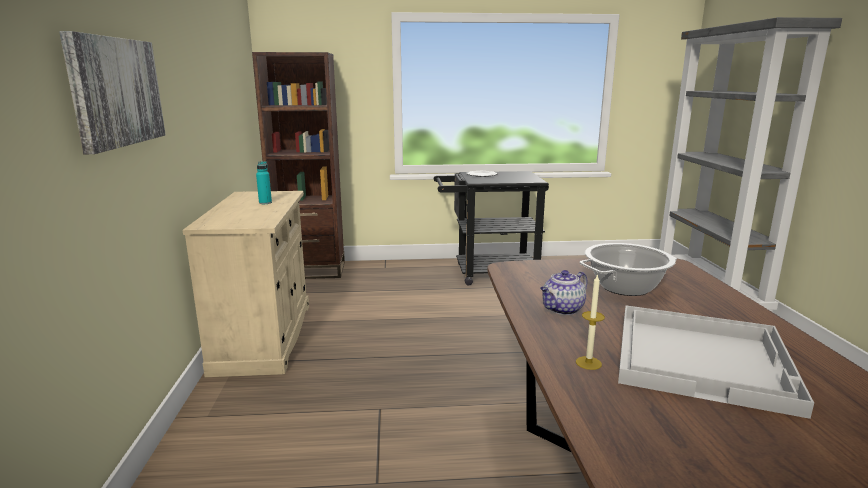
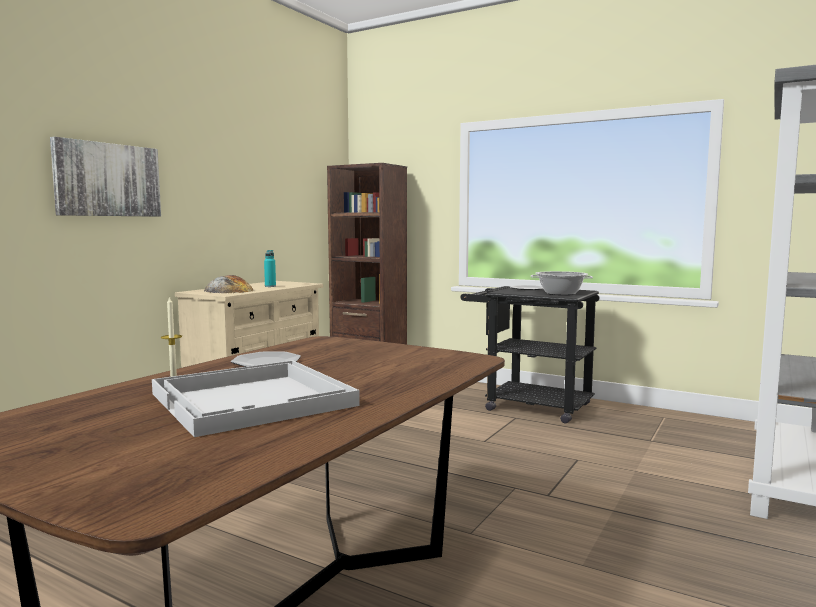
camera: 35 degrees right, 10 degrees down
teapot [540,270,587,315] -> plate [231,352,301,367]
cooking pot [579,243,677,296] -> cooking pot moved to [531,271,593,295]
none -> bread [204,275,253,293]

